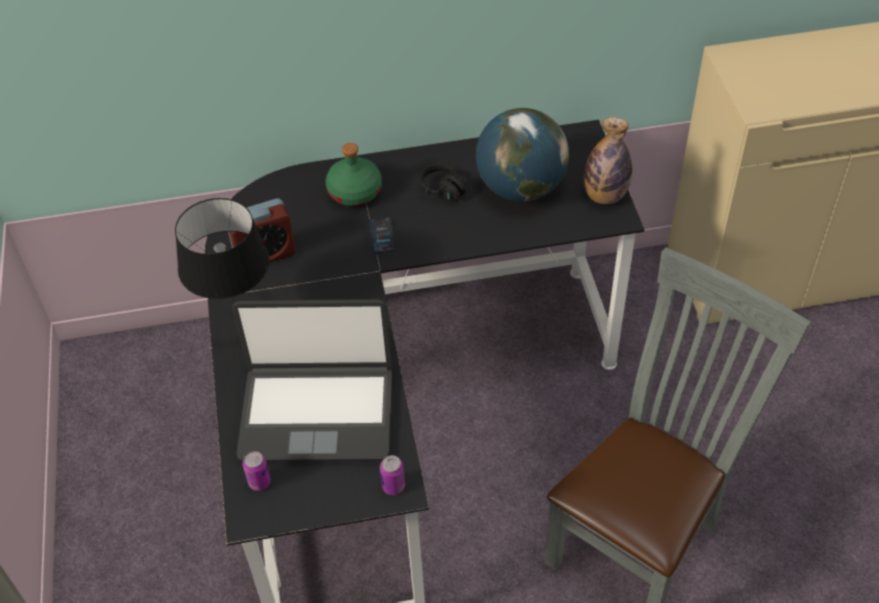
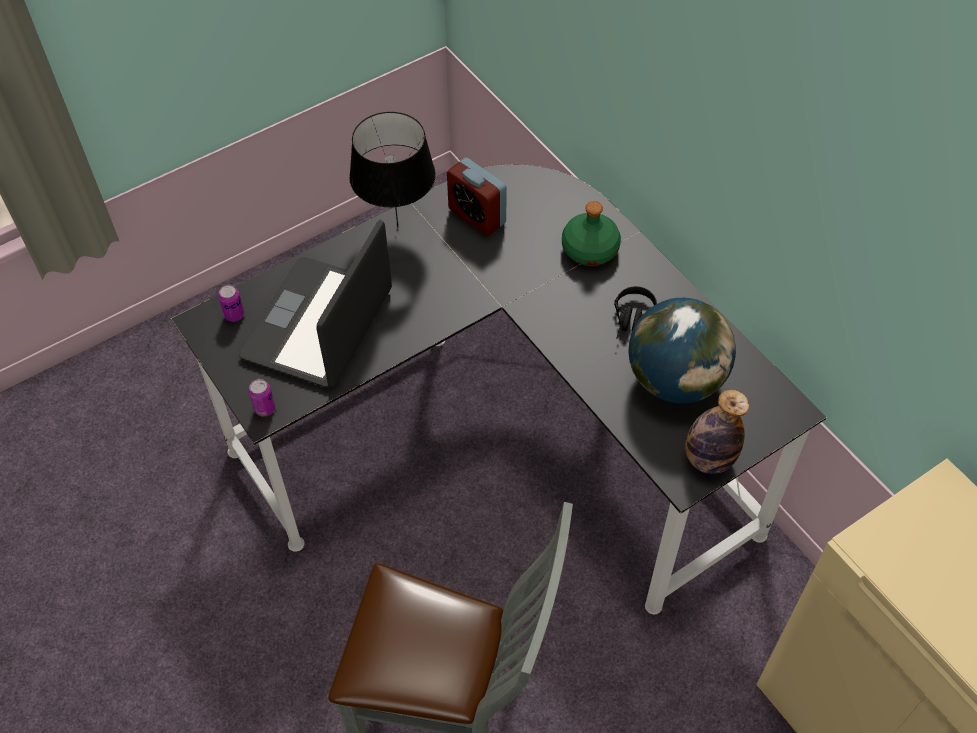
camera: 65 degrees right, 5 degrees up
laptop [232,299,392,461] -> laptop turned 45 degrees clockwise [239,220,392,388]
phone [369,217,396,254] -> none

